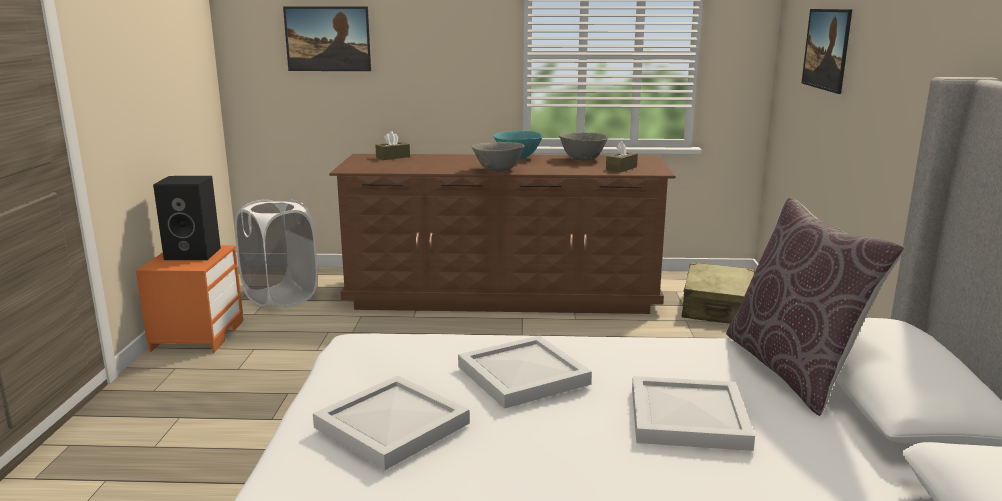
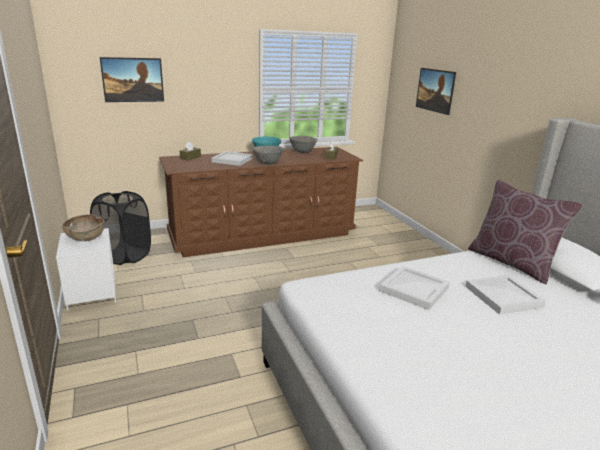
camera: 25 degrees left, 5 degrees up
orange nightstand [136,245,243,353] -> white nightstand [56,228,116,311]
black speaker [153,176,221,260] -> brown bowl [62,214,104,241]
white laundry basket [235,199,318,307] -> black laundry basket [90,191,151,265]
white tray [313,375,470,470] -> white tray moved to [211,151,253,166]
beige suitcase [682,262,755,324] -> none

